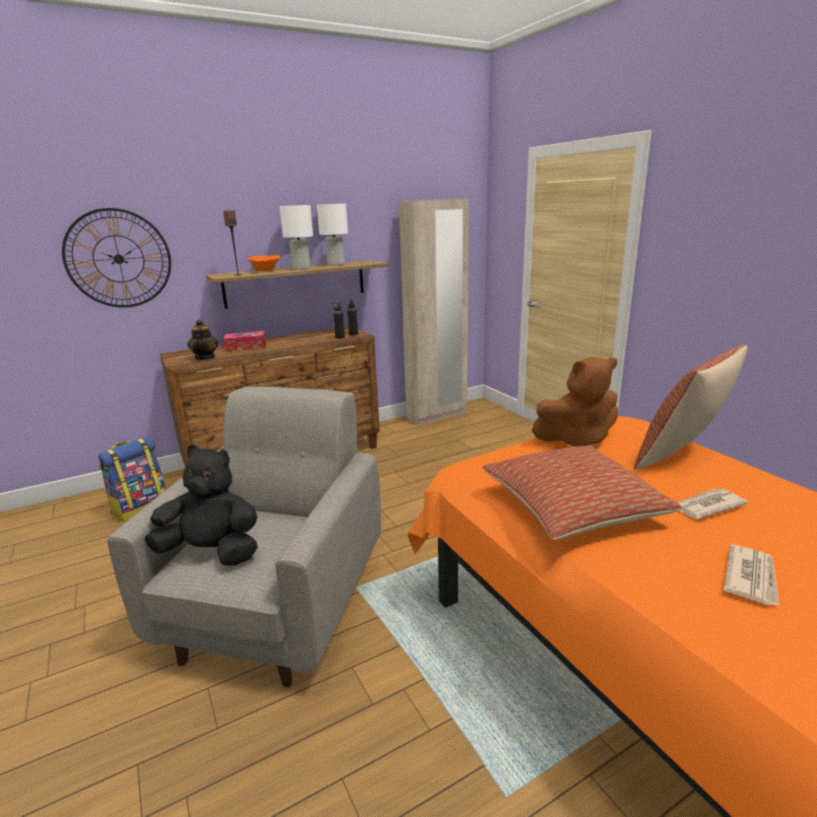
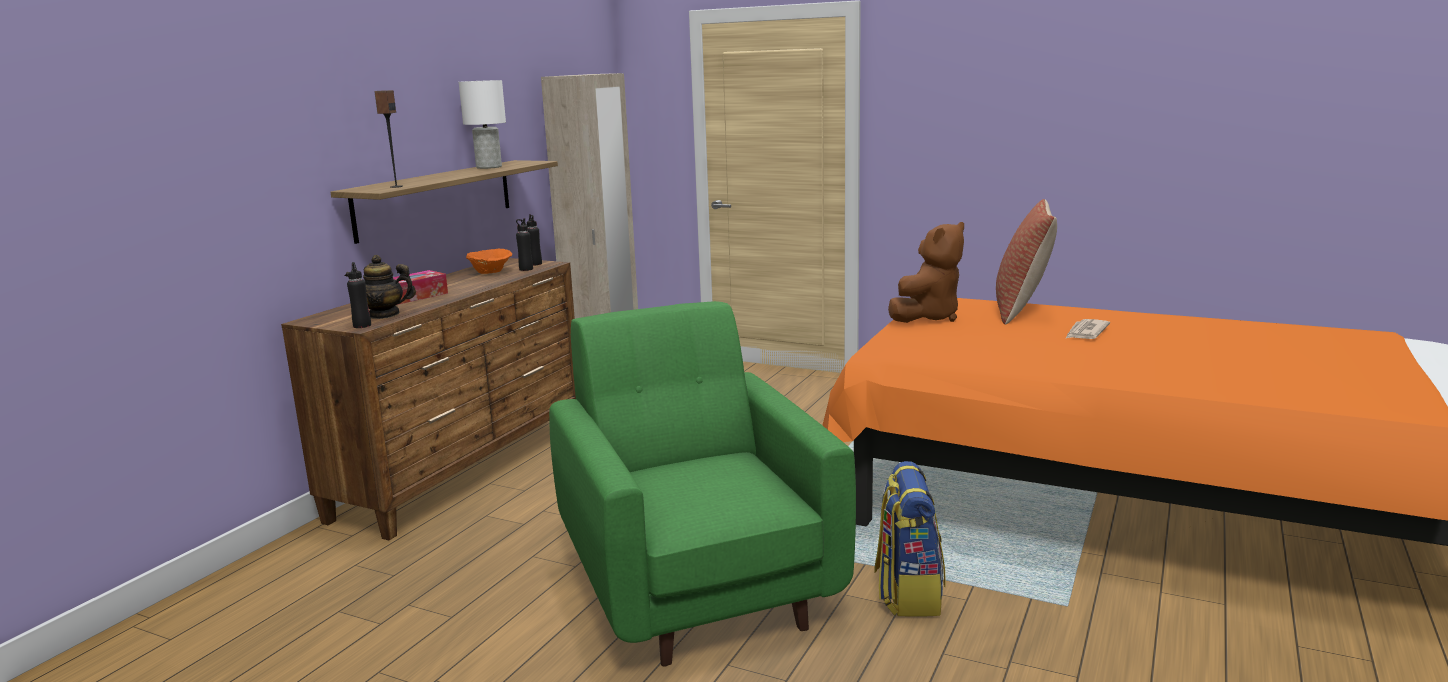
camera: 35 degrees left, 5 degrees down
wall clock [62,208,171,308] -> none
backpack [99,437,167,522] -> backpack moved to [874,461,946,617]
grey armchair [107,387,381,688] -> green armchair [549,301,856,667]
black plush toy [145,444,258,566] -> none
teapot [187,319,218,360] -> teapot turned 135 degrees clockwise [345,255,416,319]
orange bowl [248,255,280,271] -> orange bowl moved to [466,248,512,274]
white table lamp [279,205,313,270] -> none
pillow [483,445,682,540] -> none
newspaper [724,544,779,606] -> none
none -> black bottle [347,262,371,328]

